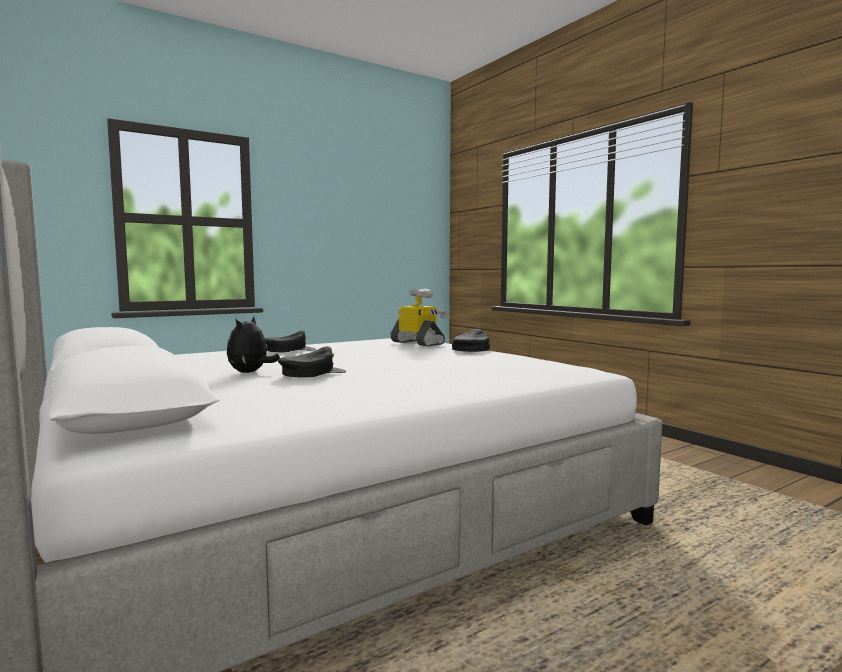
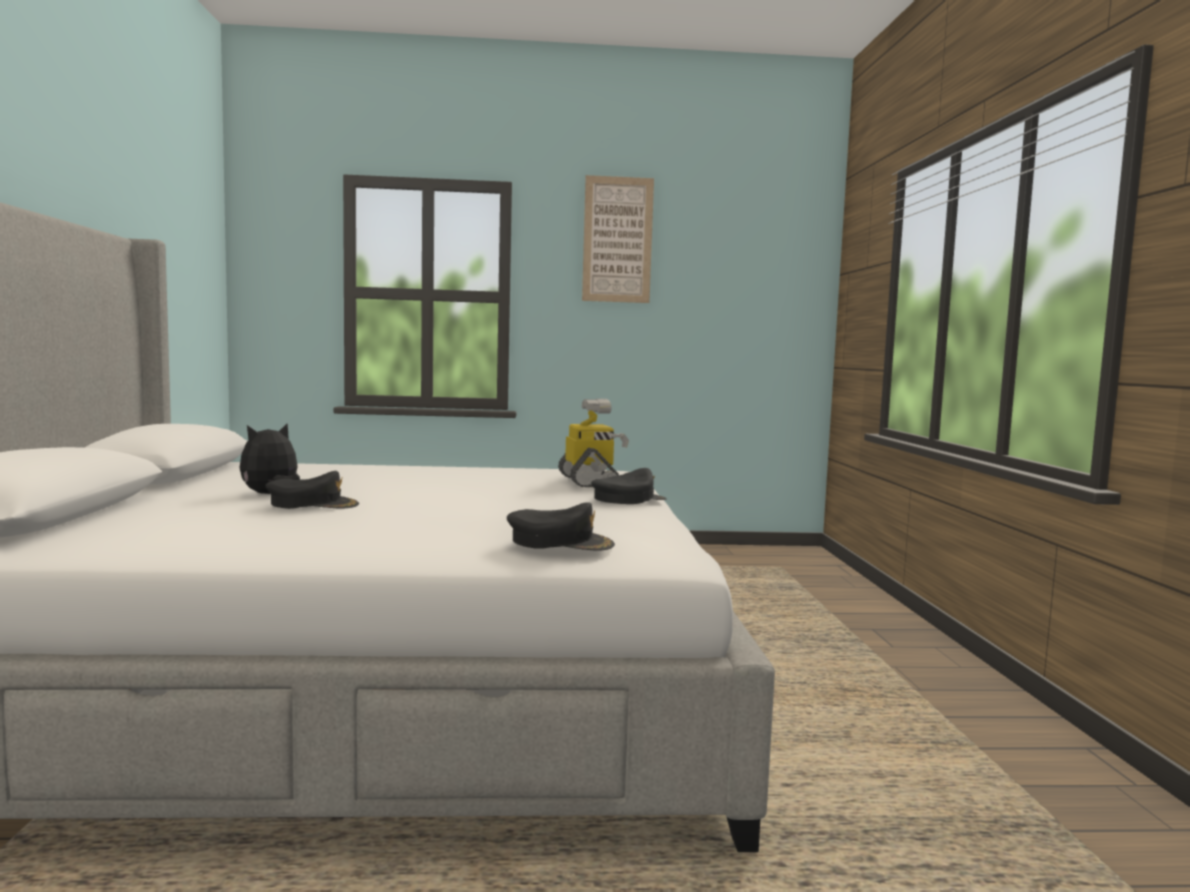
camera: 30 degrees right, 0 degrees up
black cap [265,330,317,352] -> black cap moved to [507,502,615,551]
none -> picture [582,175,654,303]

